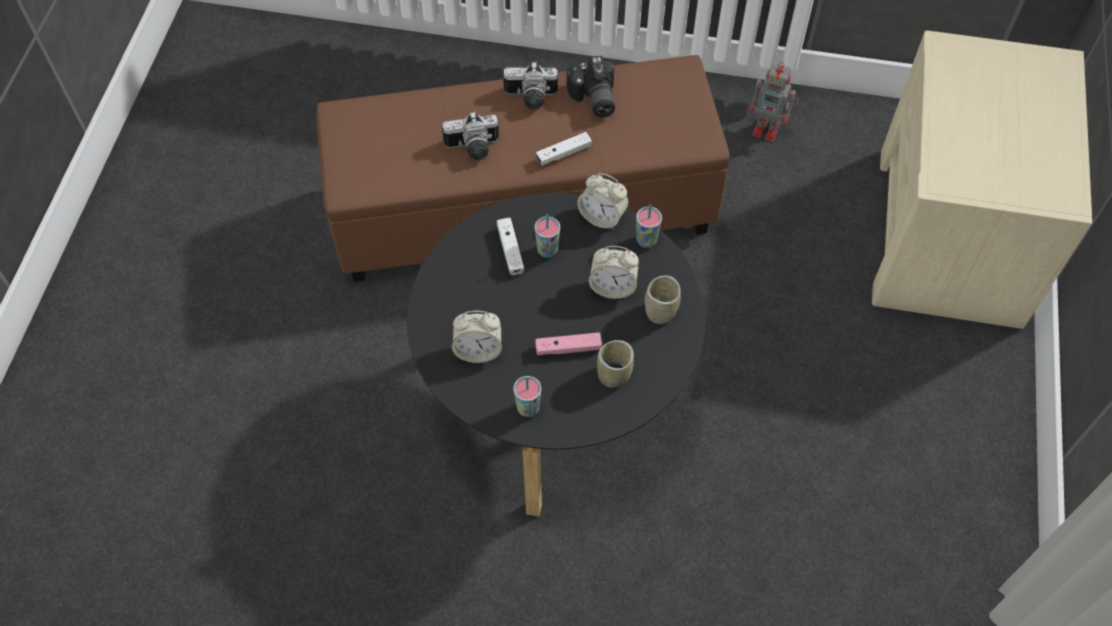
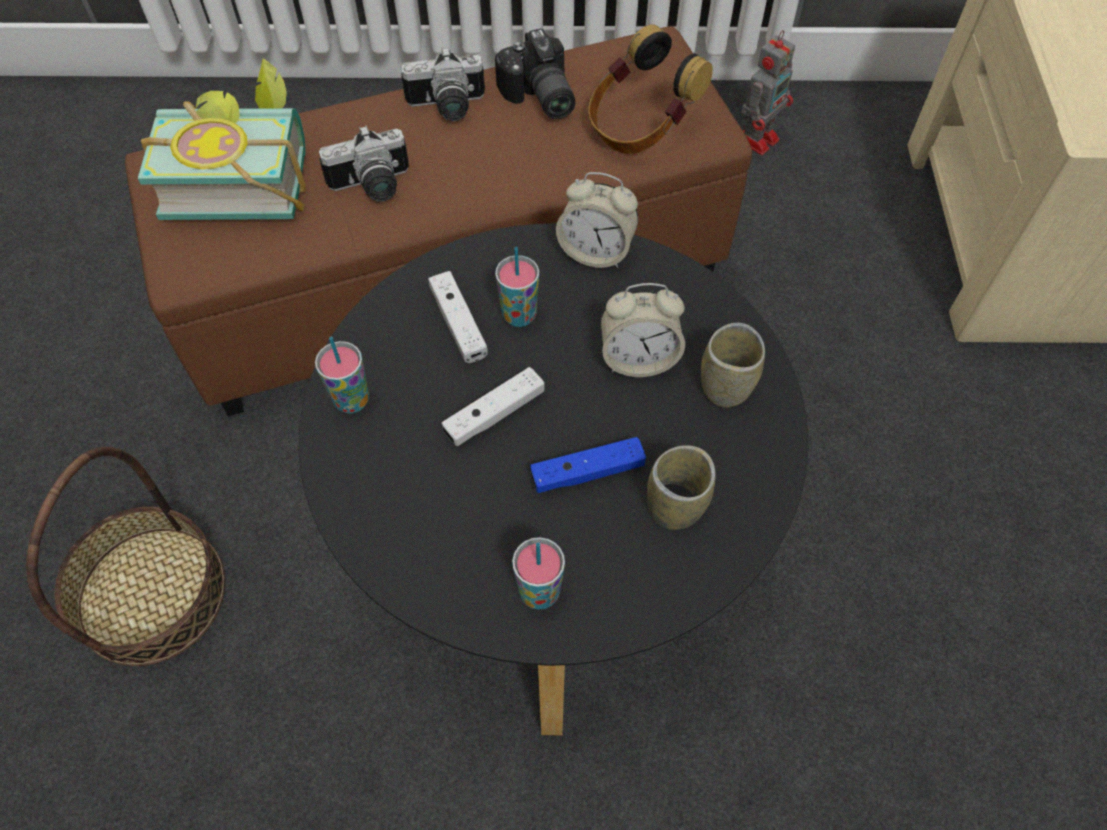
camera: 10 degrees left, 0 degrees up
alarm clock [452,311,502,363] -> none
pink game controller [535,332,602,355] -> blue game controller [530,437,646,493]
white game controller [536,132,592,165] -> white game controller moved to [442,367,544,446]
cup [636,204,662,248] -> cup moved to [315,337,369,413]
toy robot [749,62,798,142] -> toy robot turned 60 degrees counterclockwise [741,30,795,155]
none -> basket [26,447,226,666]
none -> book [138,58,306,220]
none -> headphones [588,24,713,154]

